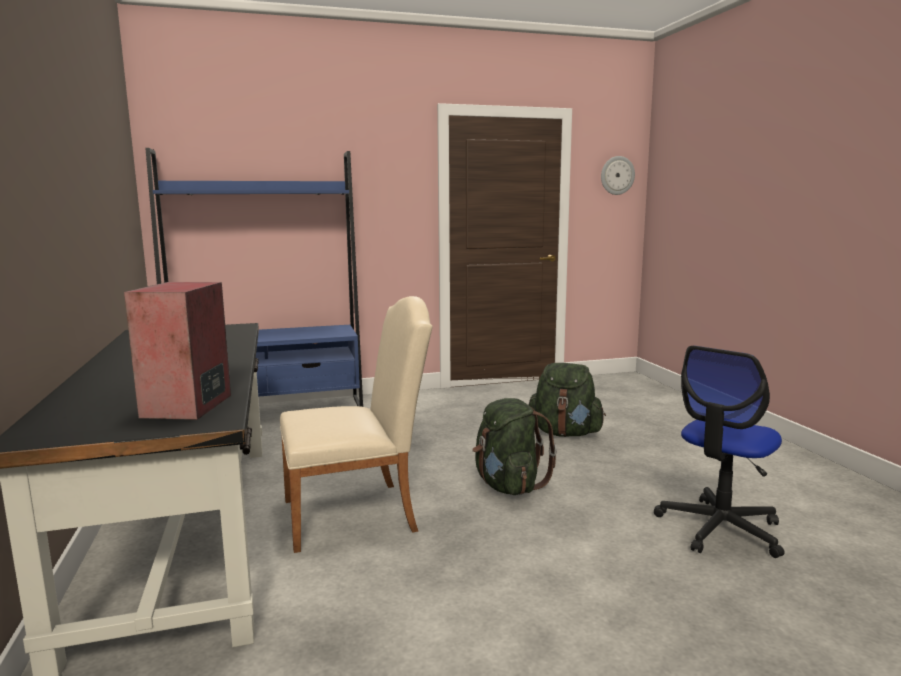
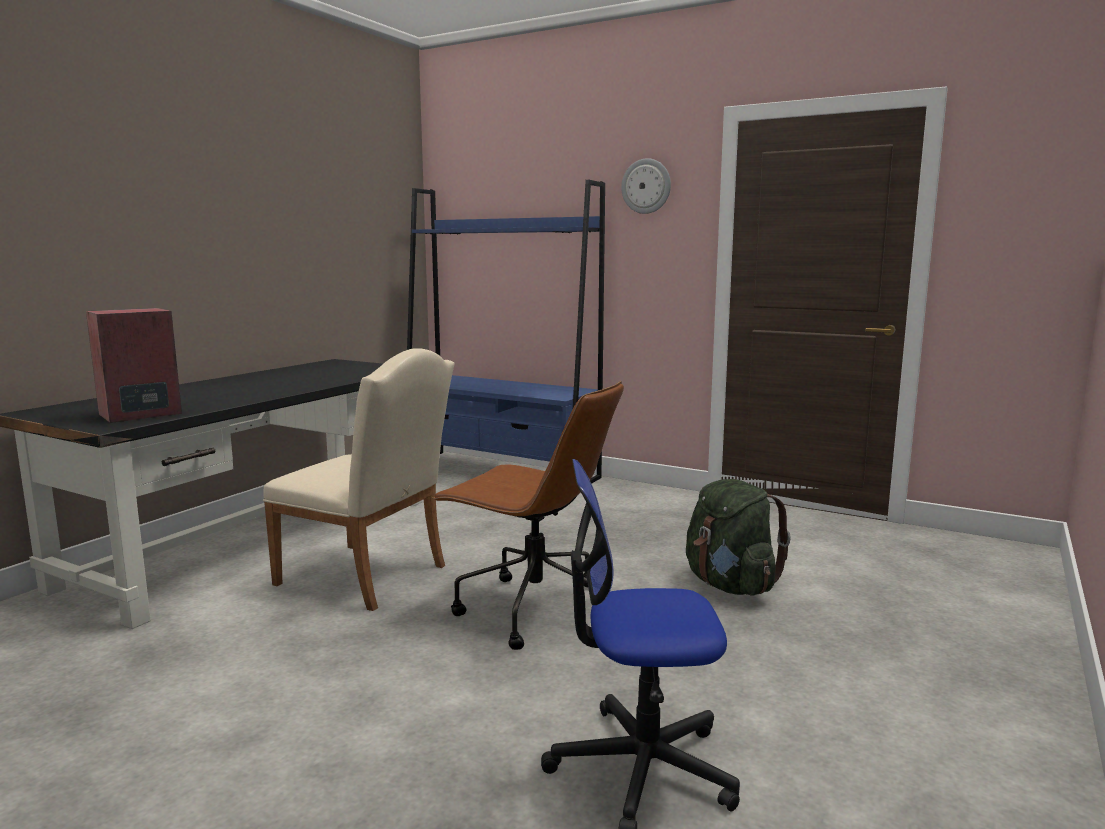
camera: 45 degrees right, 0 degrees up
green backpack [472,398,557,495] -> brown office chair [432,381,624,650]
wall clock [601,156,635,195] -> wall clock moved to [621,158,671,214]

